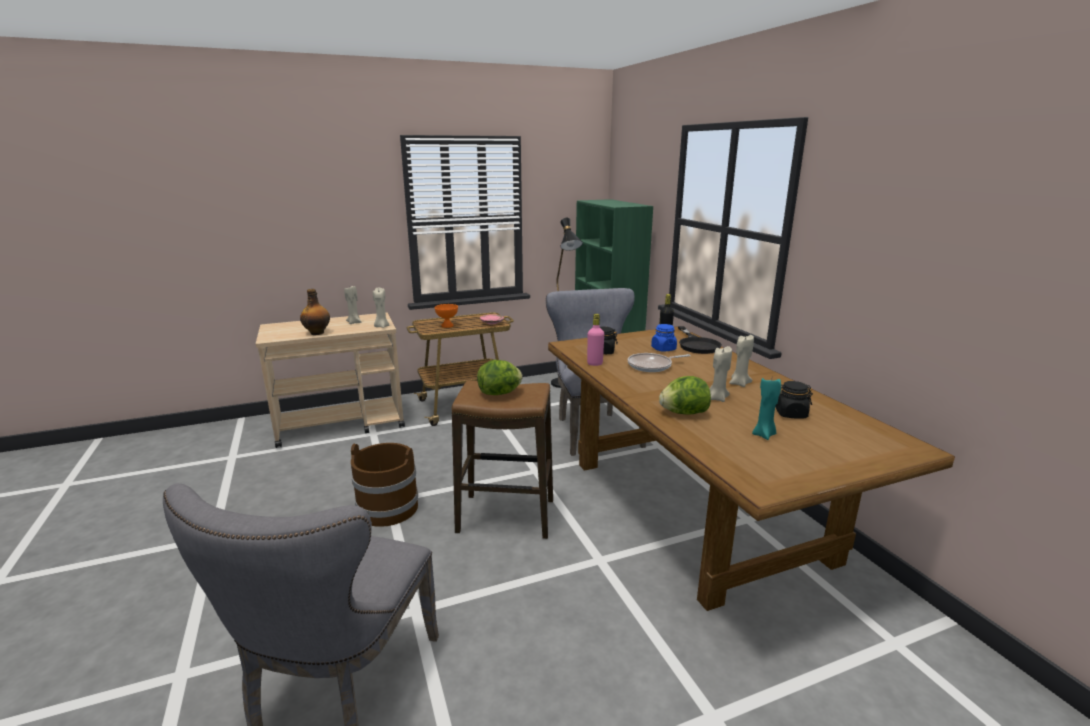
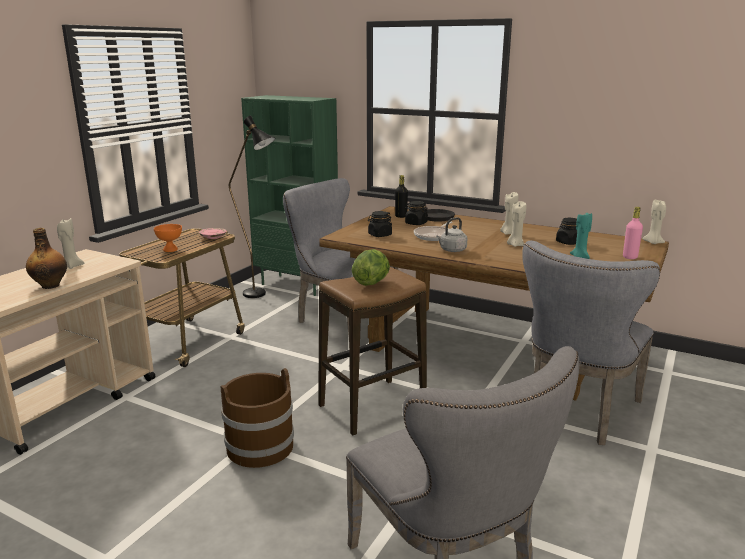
camera: 40 degrees left, 0 degrees up
beige candle [373,288,389,328] -> beige candle moved to [643,200,666,244]
pink bottle [587,314,604,366] -> pink bottle moved to [623,207,643,259]
blue jar [651,324,677,352] -> black jar [405,201,428,225]
lettuce [659,376,711,415] -> none
none -> grey kettle [436,217,467,252]
none -> grey chair [522,240,660,445]

